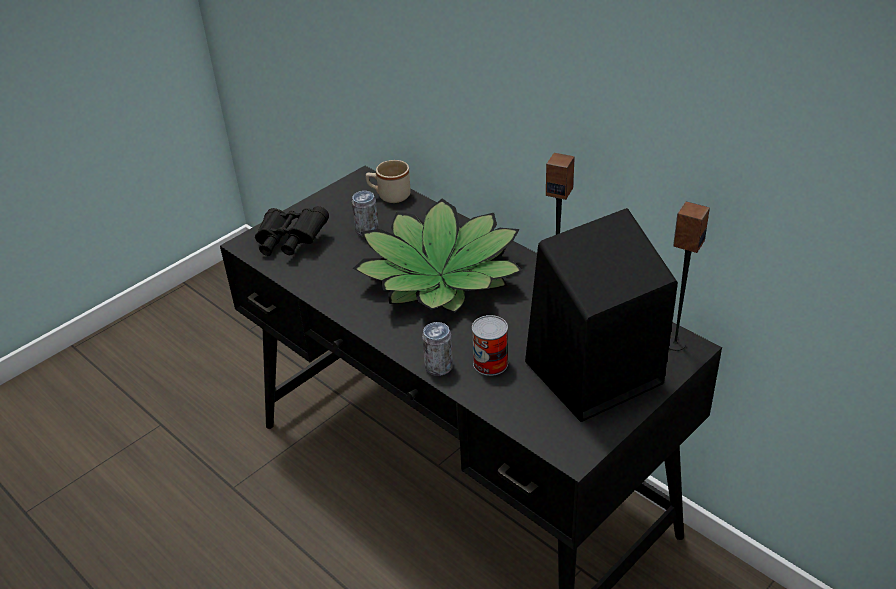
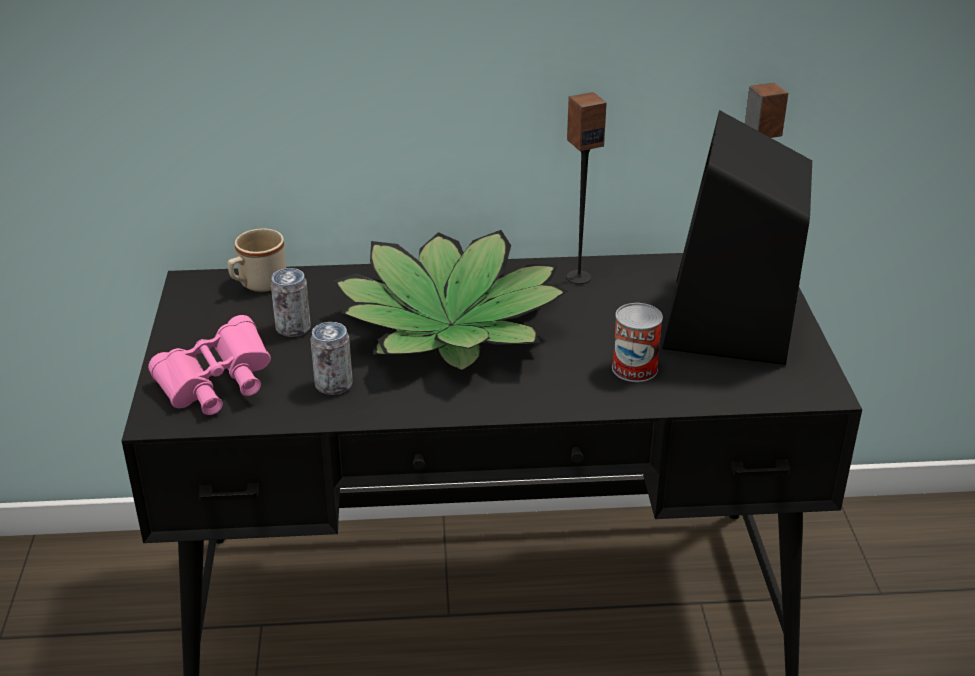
camera: 50 degrees left, 5 degrees down
black binoculars [255,206,329,256] -> pink binoculars [148,315,271,415]
can [422,322,453,376] -> can moved to [310,322,353,395]

